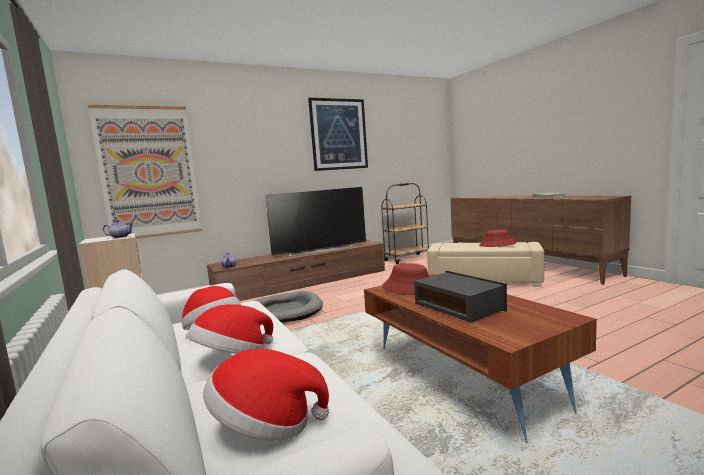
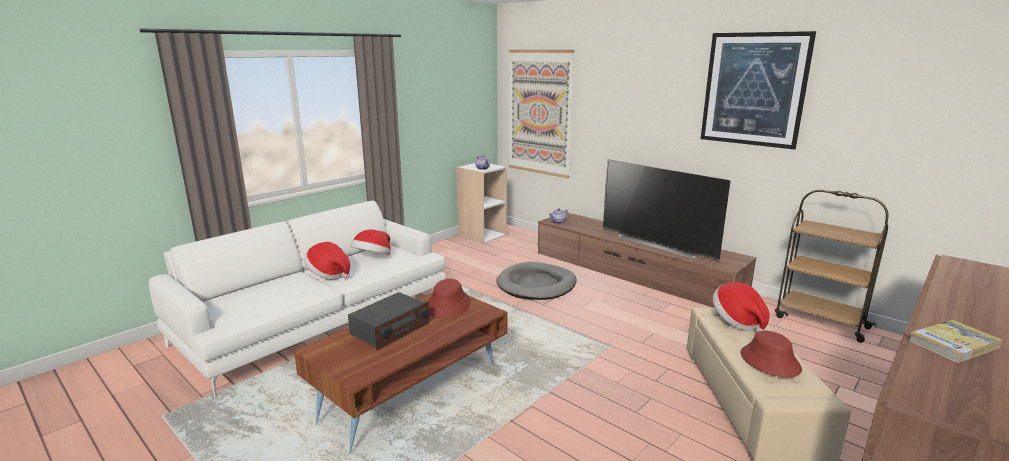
camera: 70 degrees right, 10 degrees up
hat [203,348,329,440] -> hat moved to [713,282,770,332]

